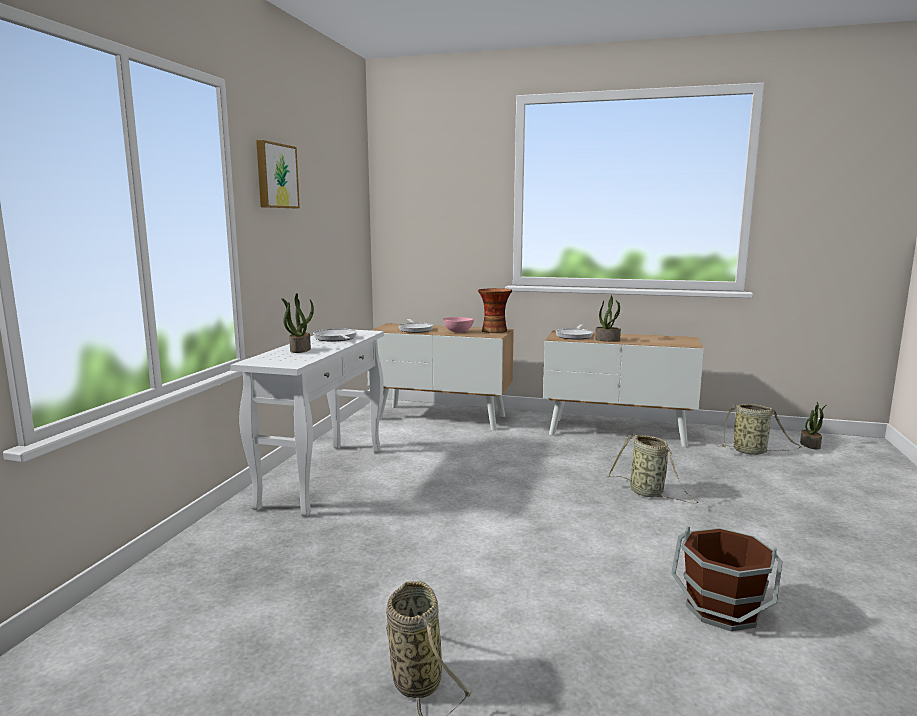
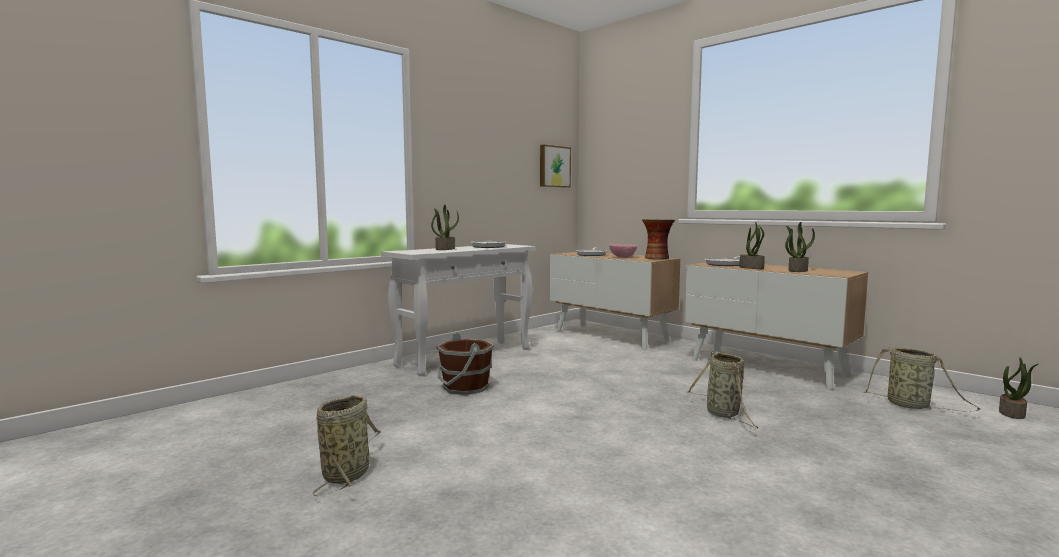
camera: 30 degrees right, 5 degrees down
picture [256,140,300,208] -> picture moved to [540,145,571,188]
brown bucket [671,526,783,631] -> brown bucket moved to [437,332,494,395]
none -> potted plant [785,222,815,272]

